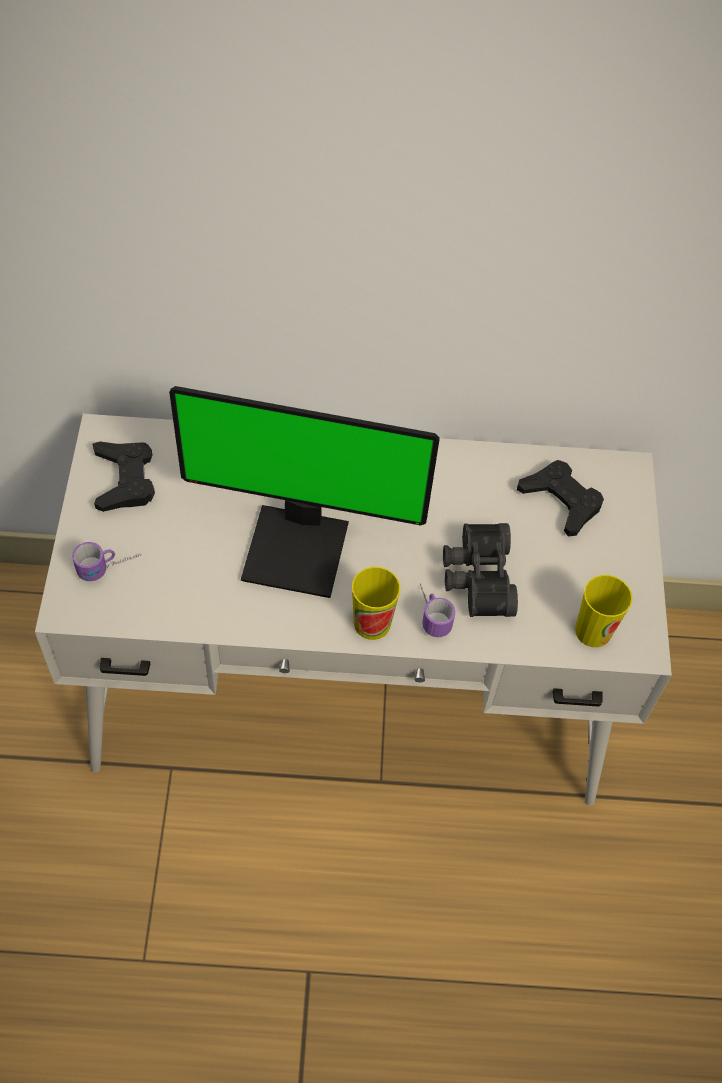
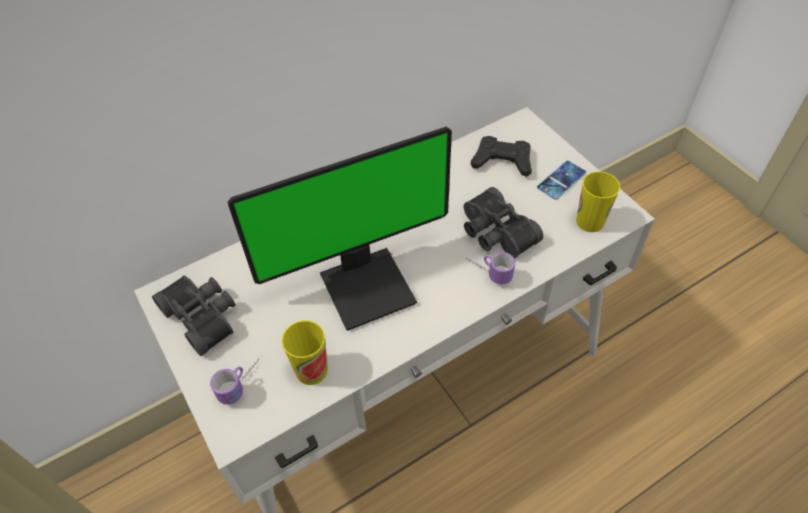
camera: 30 degrees left, 5 degrees down
black game controller [92,441,155,512] -> black binoculars [152,275,236,356]
cup [352,567,400,640] -> cup moved to [282,320,328,385]
none -> phone [537,160,586,200]

